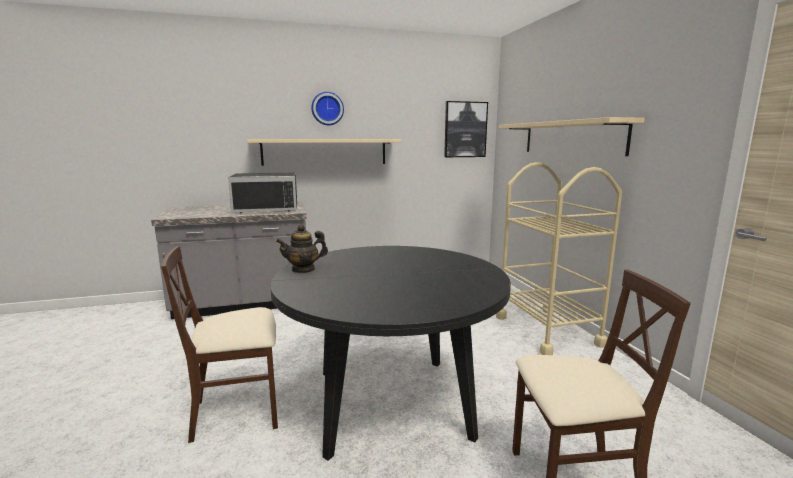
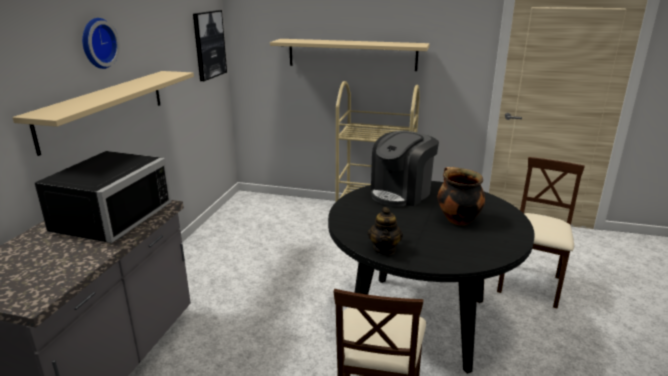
camera: 60 degrees left, 10 degrees up
none -> coffee machine [371,131,439,207]
none -> cooking pot [438,167,485,225]

